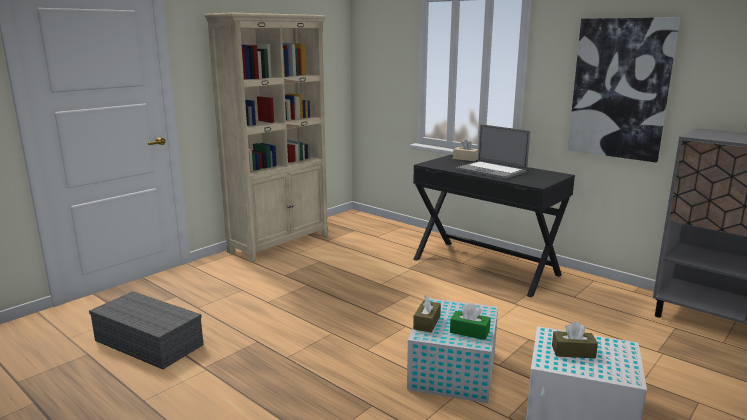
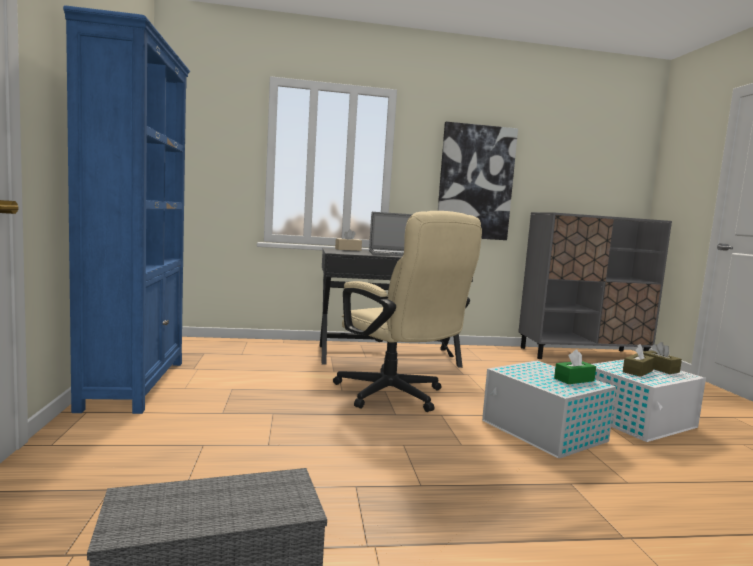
camera: 50 degrees left, 10 degrees down
beige bookcase [204,12,328,263] -> blue bookcase [63,5,190,414]
brown tissue box [413,295,441,333] -> brown tissue box moved to [643,342,682,374]
none -> beige office chair [333,211,482,412]

